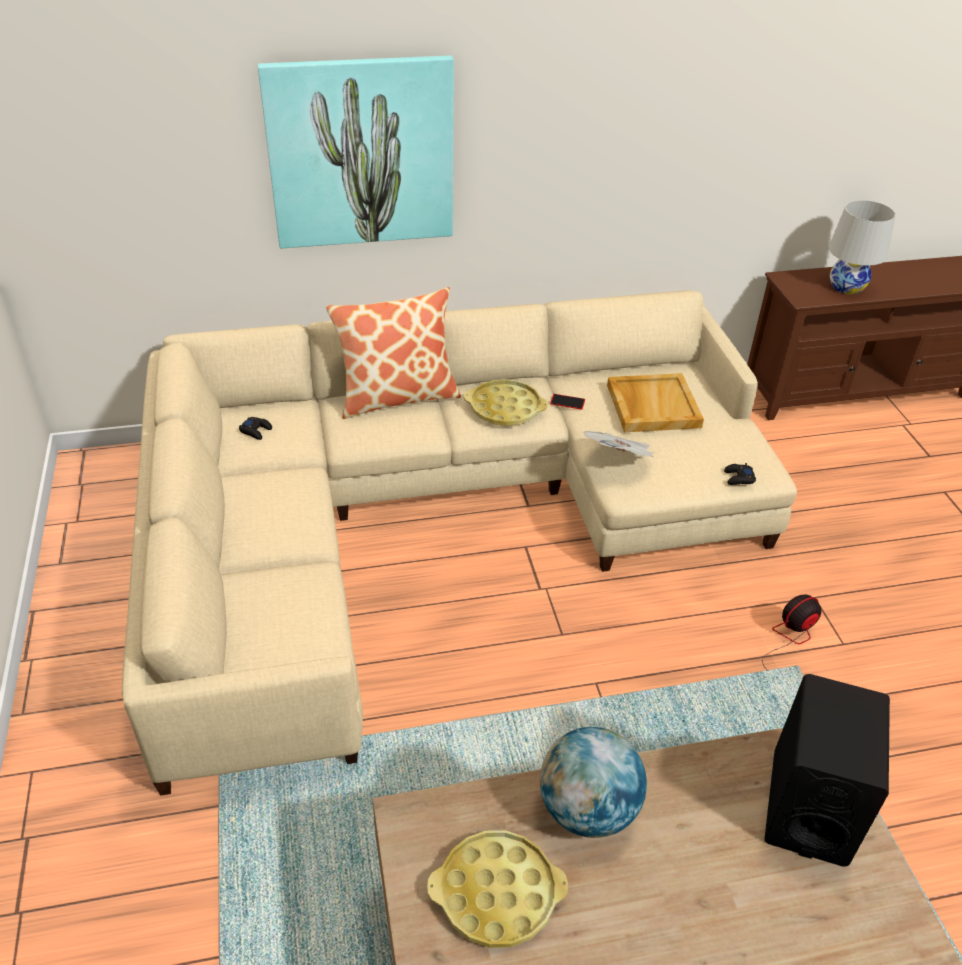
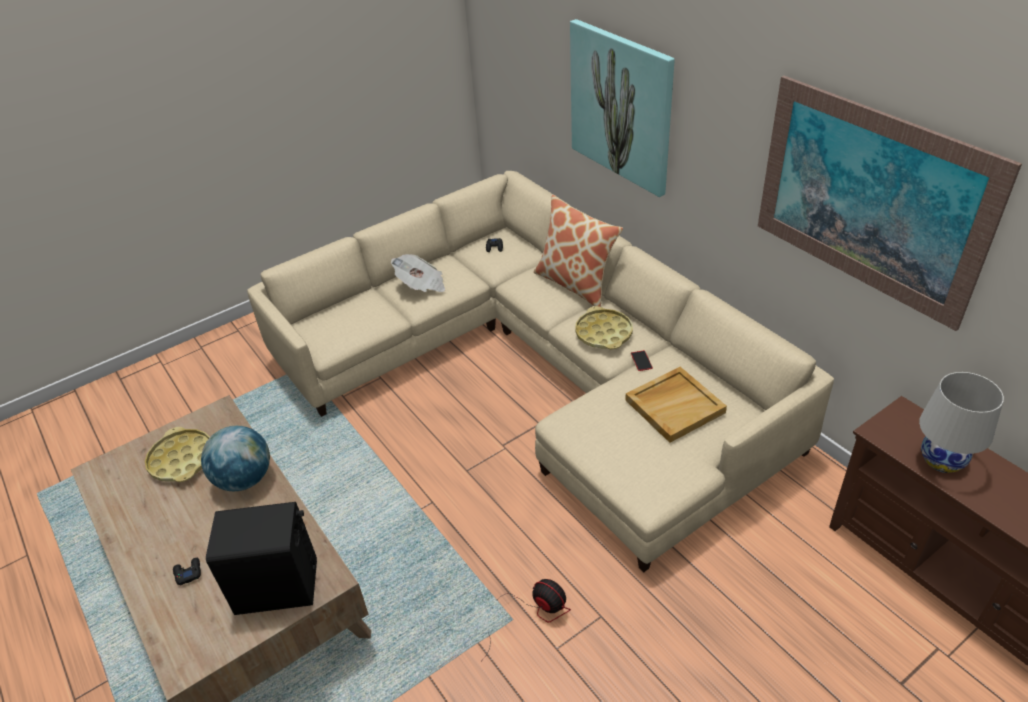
camera: 70 degrees right, 0 degrees up
newspaper [584,431,654,457] -> newspaper moved to [391,254,445,292]
black game controller [724,463,756,485] -> black game controller moved to [173,558,201,586]
none -> picture [758,76,1022,331]

